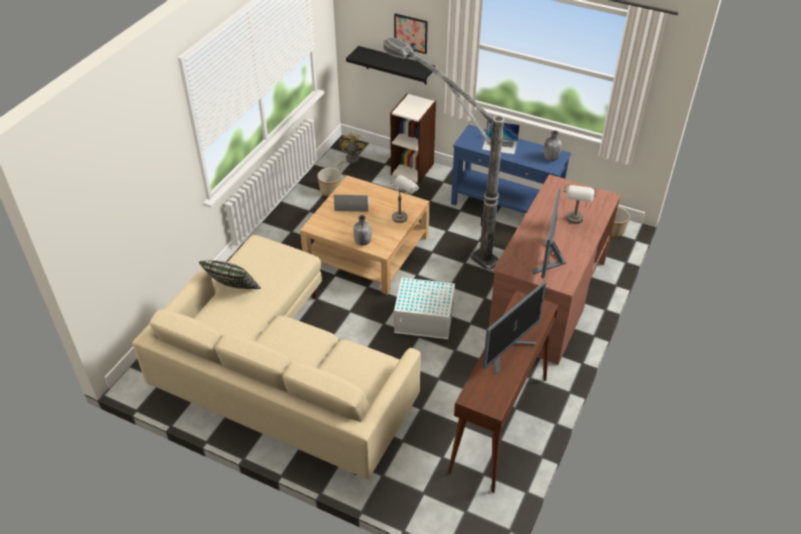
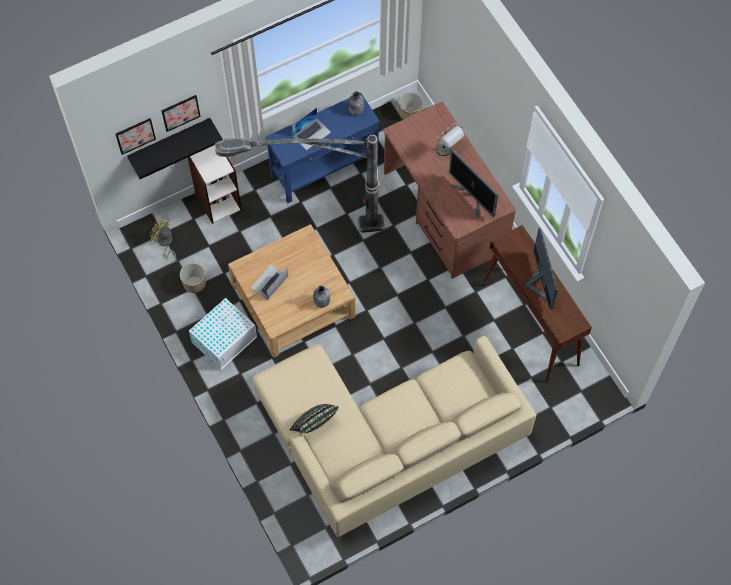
camera: 55 degrees left, 20 degrees up
grey table lamp [390,175,419,223] -> none
white storage box [394,277,455,339] -> white storage box moved to [189,298,257,370]
none -> picture [116,118,156,155]

